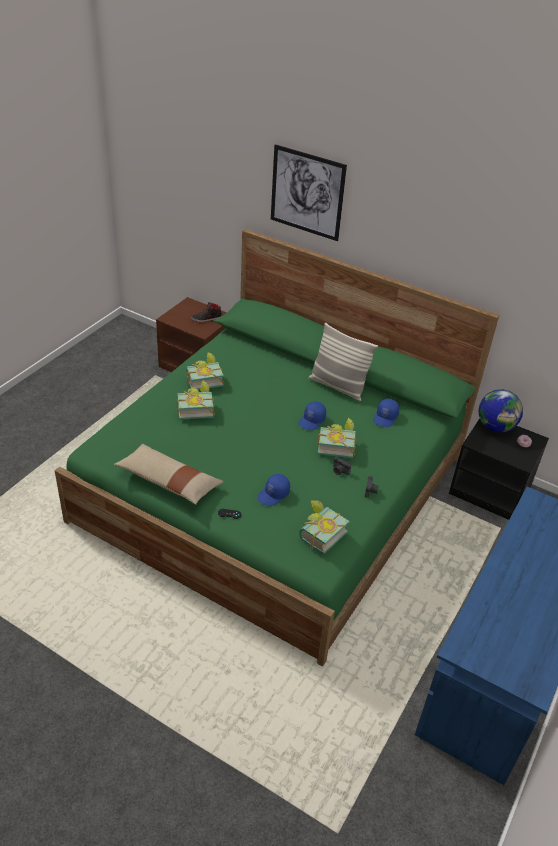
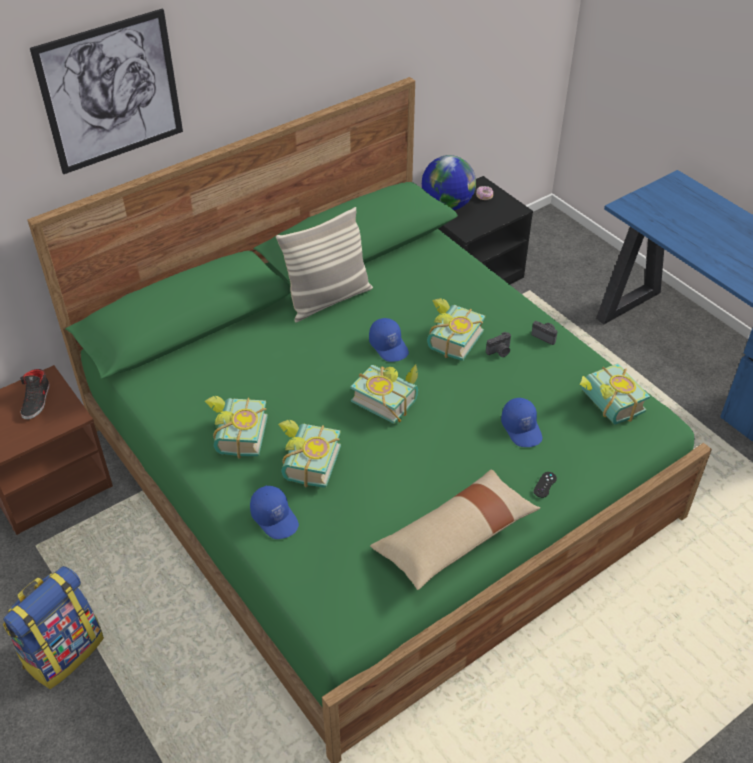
camera: 65 degrees left, 5 degrees up
blue cap [373,399,399,427] -> blue cap moved to [250,486,299,539]
none -> backpack [3,566,104,689]
none -> book [350,364,418,424]

